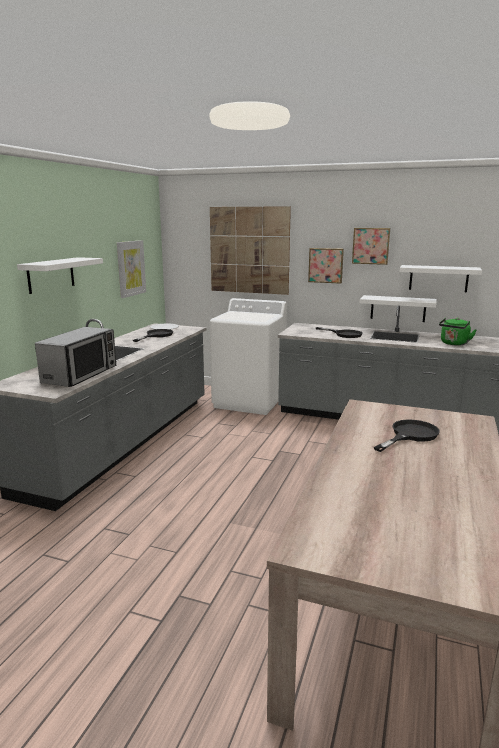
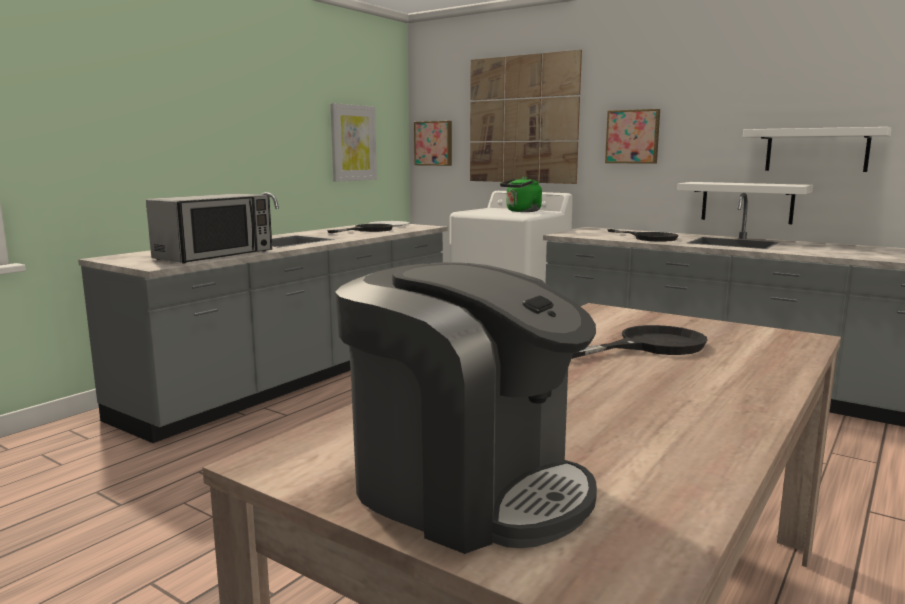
camera: 15 degrees right, 5 degrees down
white shelf [17,257,103,294] -> none
picture [352,228,390,265] -> picture moved to [414,121,452,166]
green kettle [439,318,476,346] -> green kettle moved to [500,177,542,212]
none -> coffee machine [335,262,597,554]

